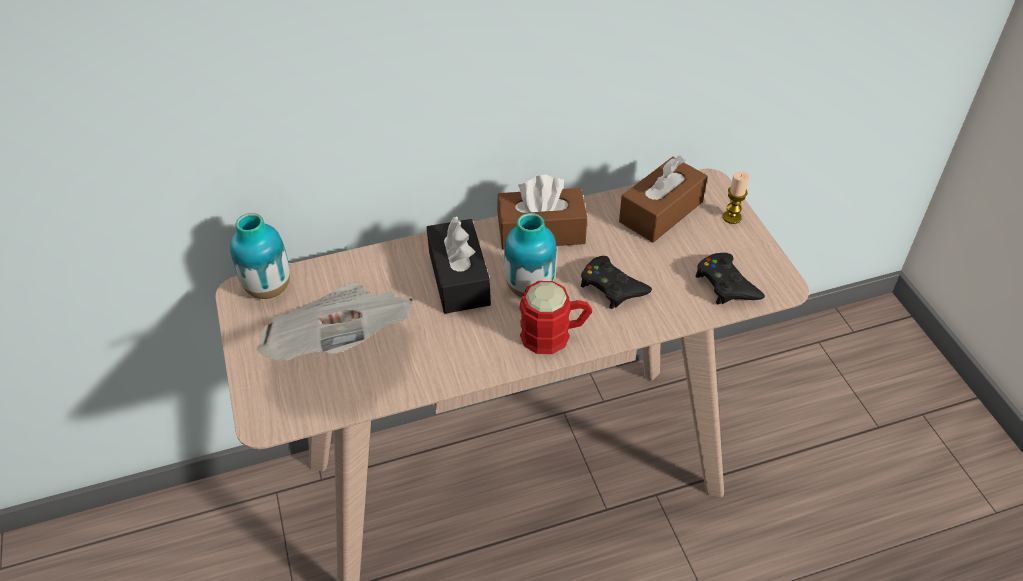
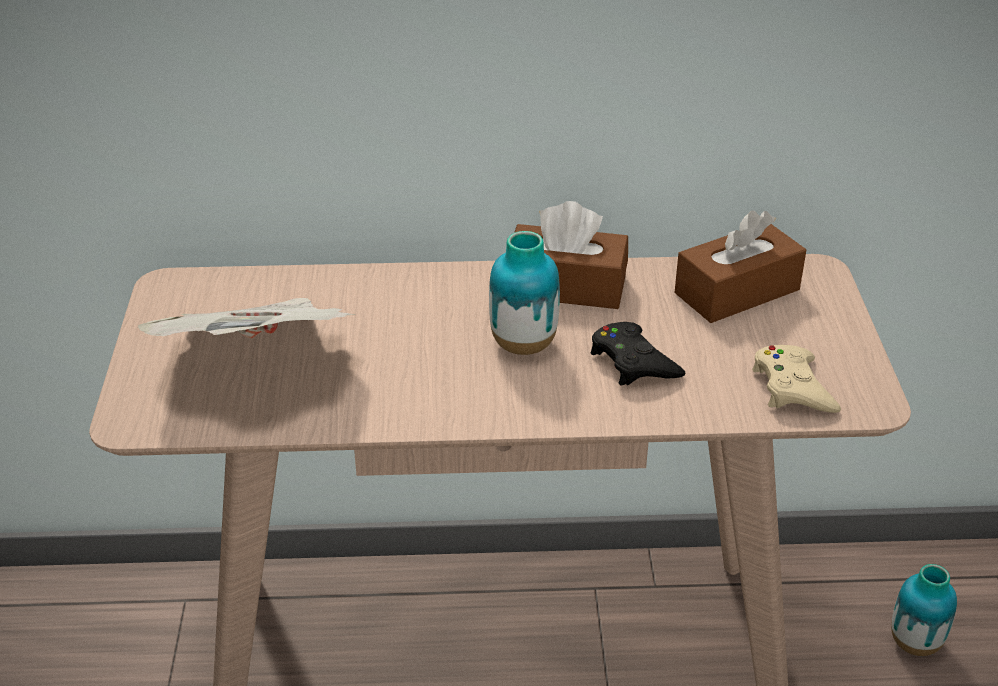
camera: 15 degrees right, 10 degrees down
vase [230,213,290,299] -> vase moved to [891,564,957,656]
black tissue box [427,217,491,314] -> none
red mug [520,281,592,354] -> none
black game controller [695,253,765,304] -> beige game controller [752,345,841,413]
candle [723,171,749,224] -> none

